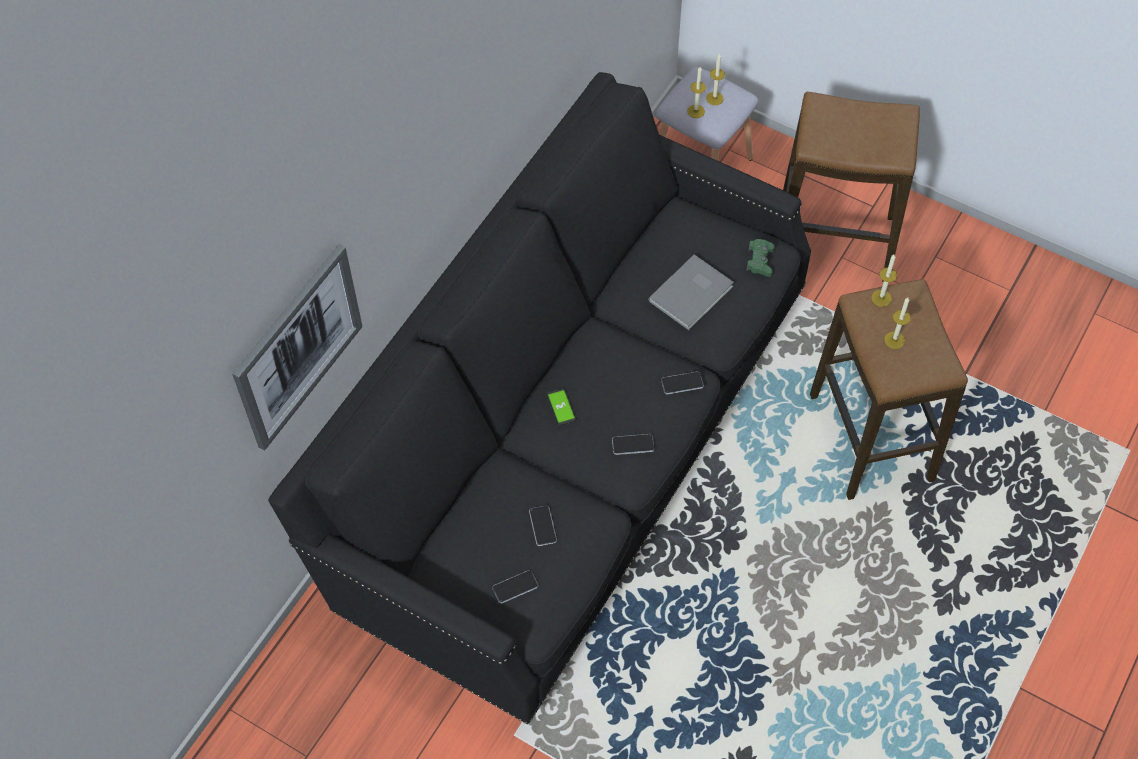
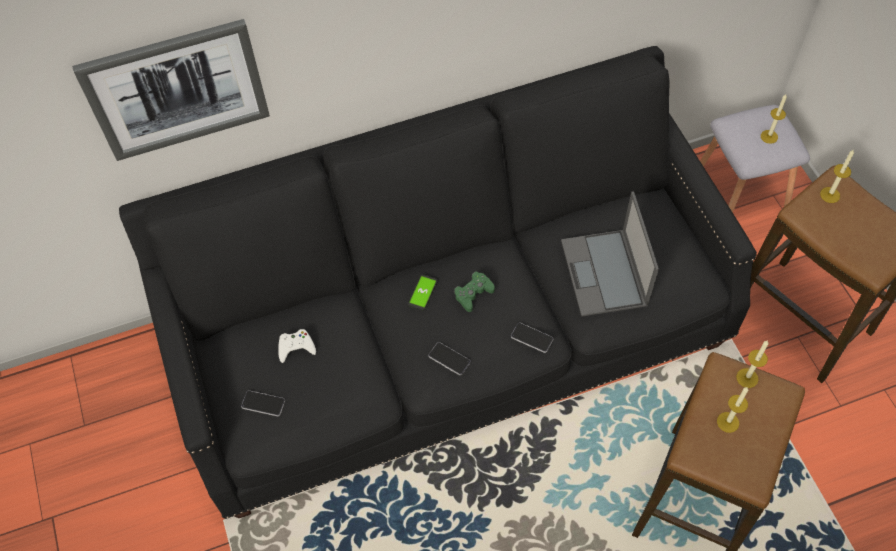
camera: 40 degrees right, 0 degrees up
phone [529,505,557,546] -> none
grey book [648,254,734,330] -> laptop [561,191,659,317]
candle [687,67,706,118] -> candle moved to [820,149,854,203]
green game controller [746,239,775,277] -> green game controller moved to [454,271,495,312]
none -> white game controller [278,329,316,363]

